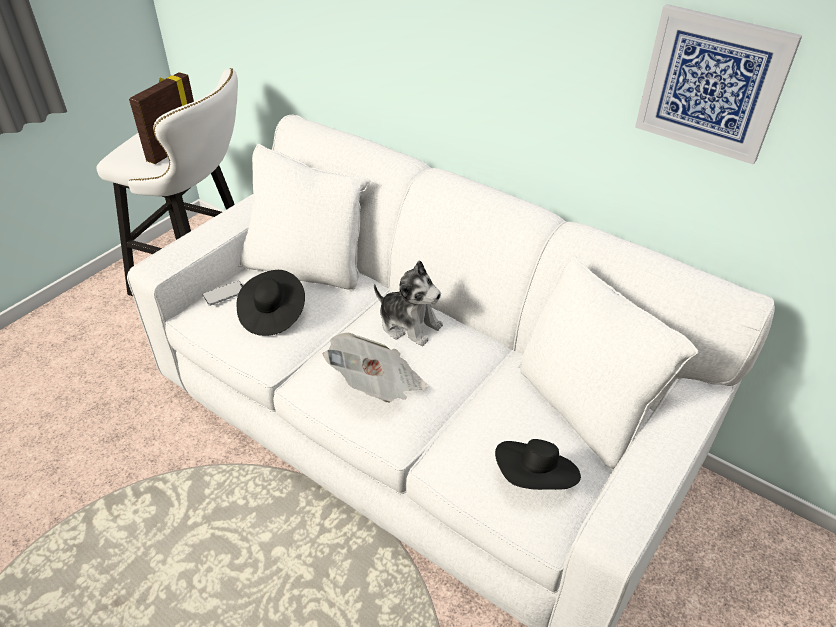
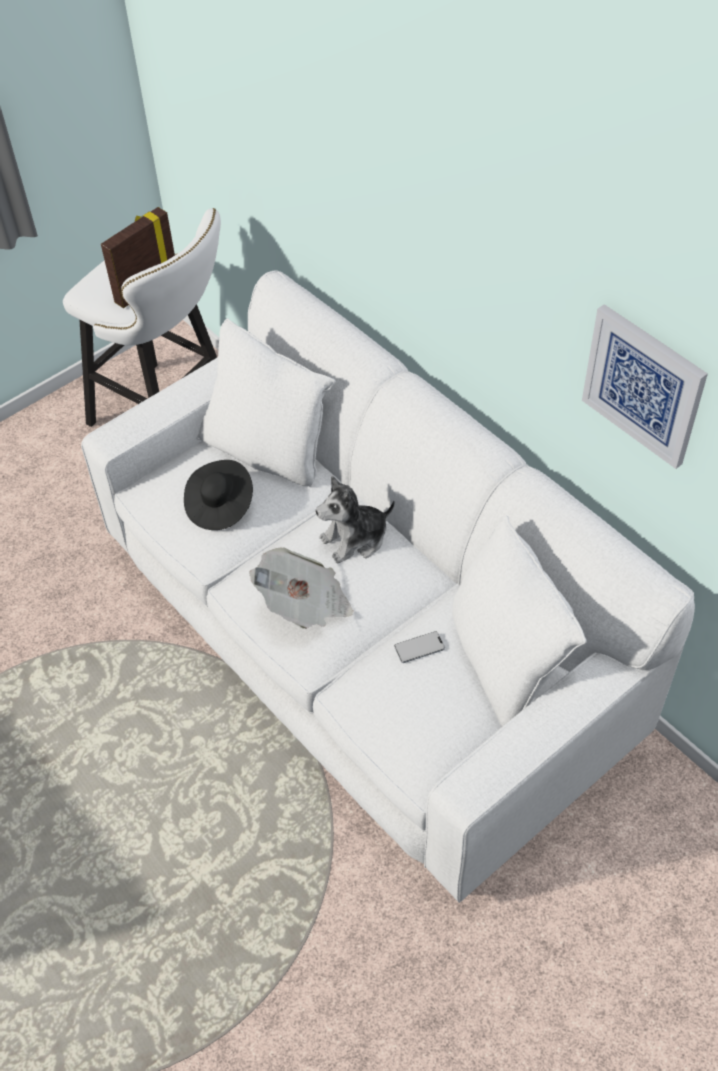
camera: 15 degrees right, 10 degrees up
phone [202,281,243,306] -> phone moved to [394,631,445,663]
plush toy [374,260,443,346] -> plush toy turned 105 degrees clockwise [316,476,395,563]
black hat [495,439,581,490] -> none

